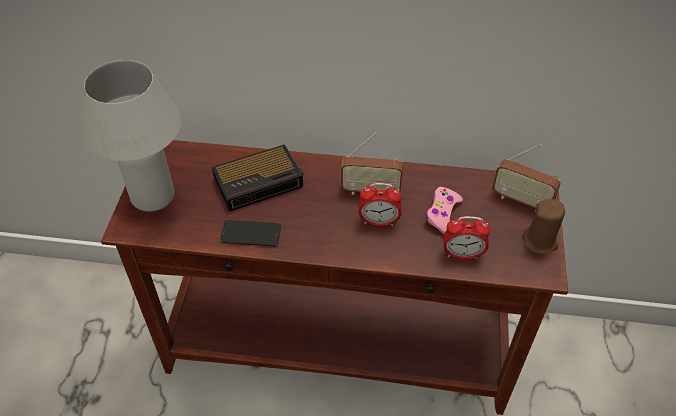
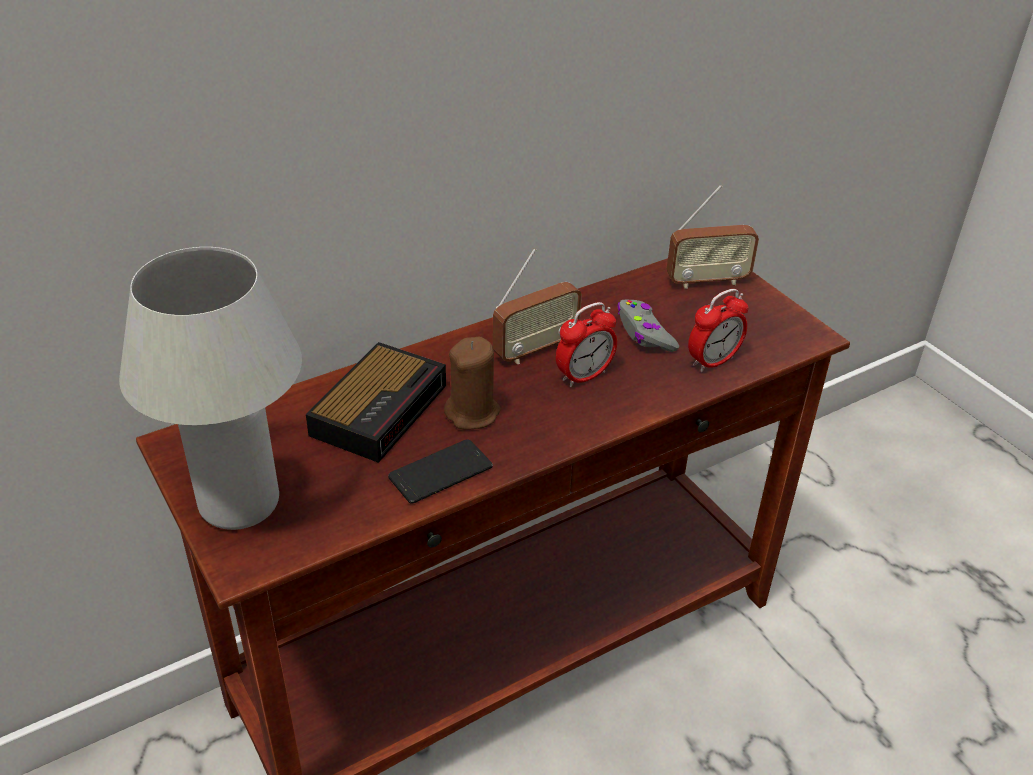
camera: 40 degrees left, 10 degrees down
pink game controller [425,187,463,234] -> grey game controller [617,300,679,352]
brown candle [523,199,565,255] -> brown candle moved to [444,336,500,430]

